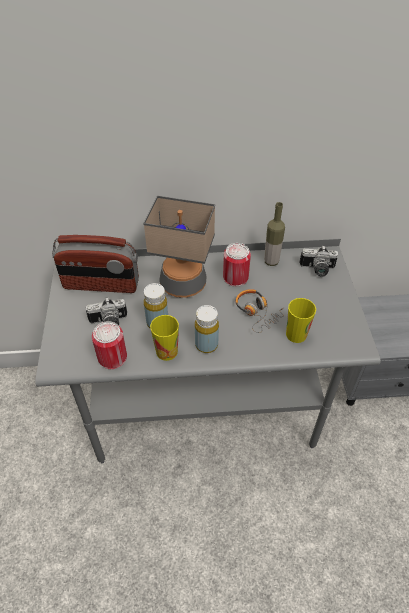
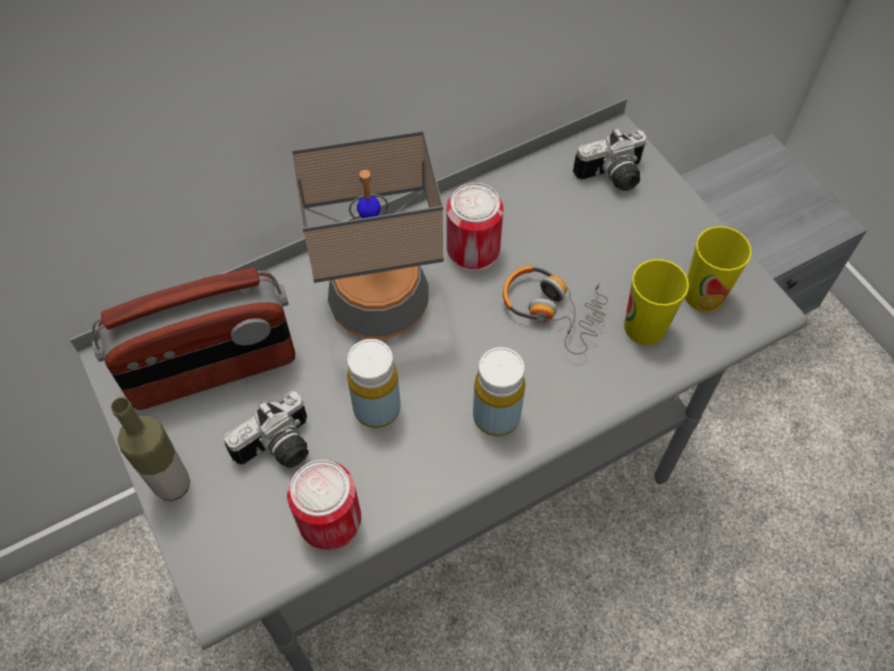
camera: 25 degrees left, 10 degrees up
cup [150,315,179,361] -> cup moved to [685,226,752,312]
bottle [264,202,285,266] -> bottle moved to [111,397,190,501]

